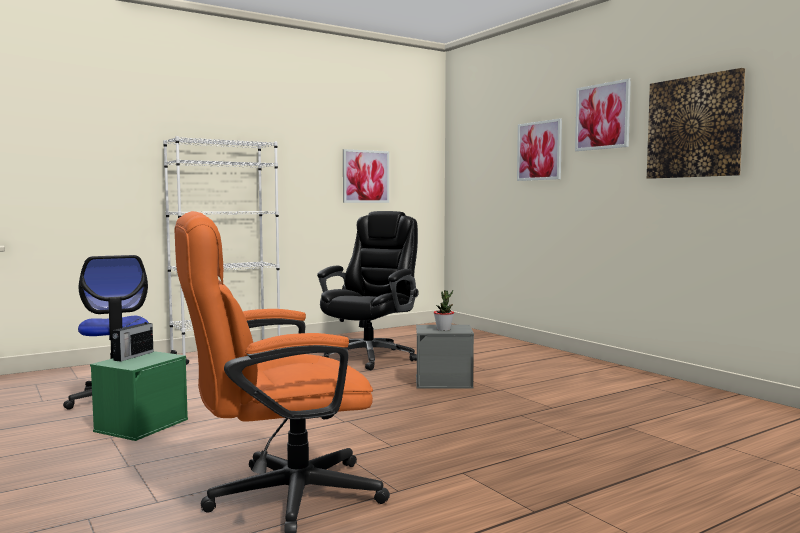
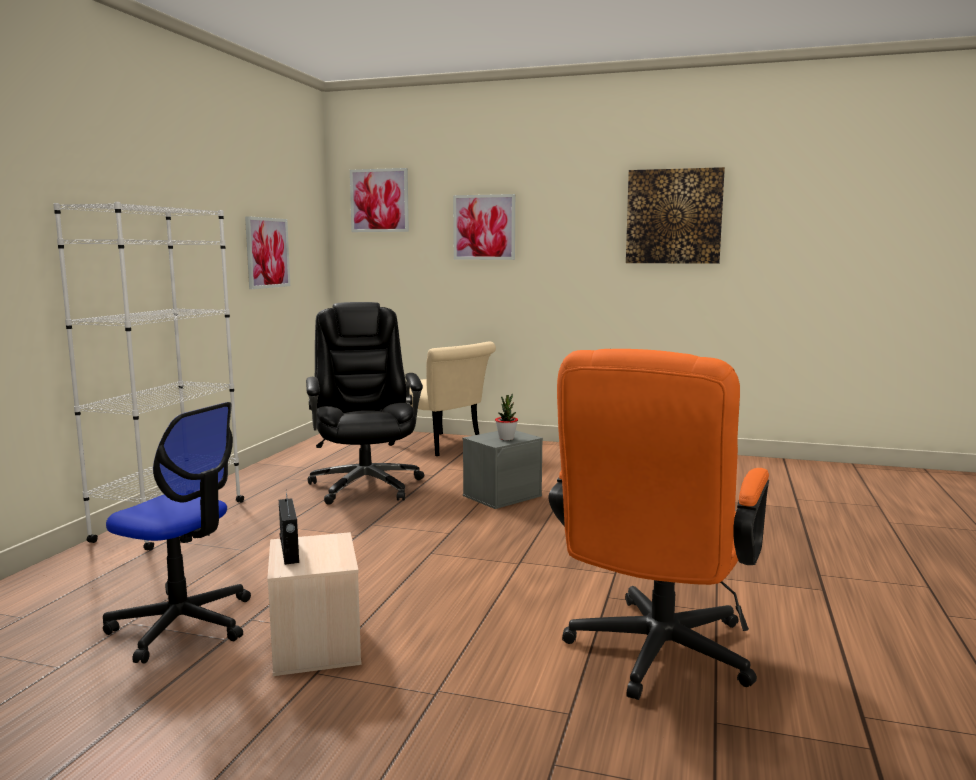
camera: 40 degrees left, 5 degrees up
green storage box [90,351,188,441] -> beige storage box [267,532,362,676]
picture [575,79,631,151] -> picture moved to [350,168,409,232]
none -> beige chair [388,341,496,456]

